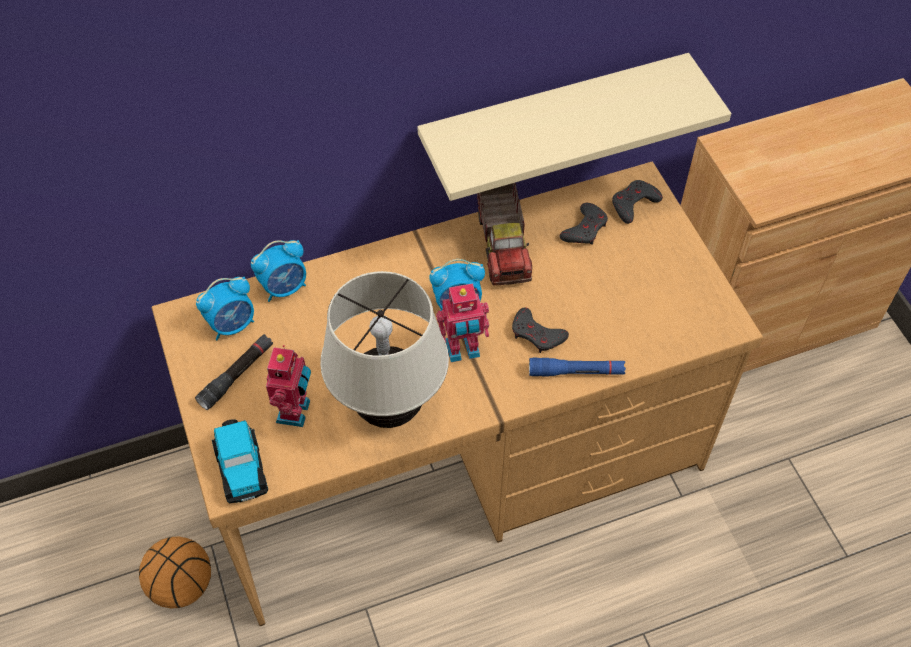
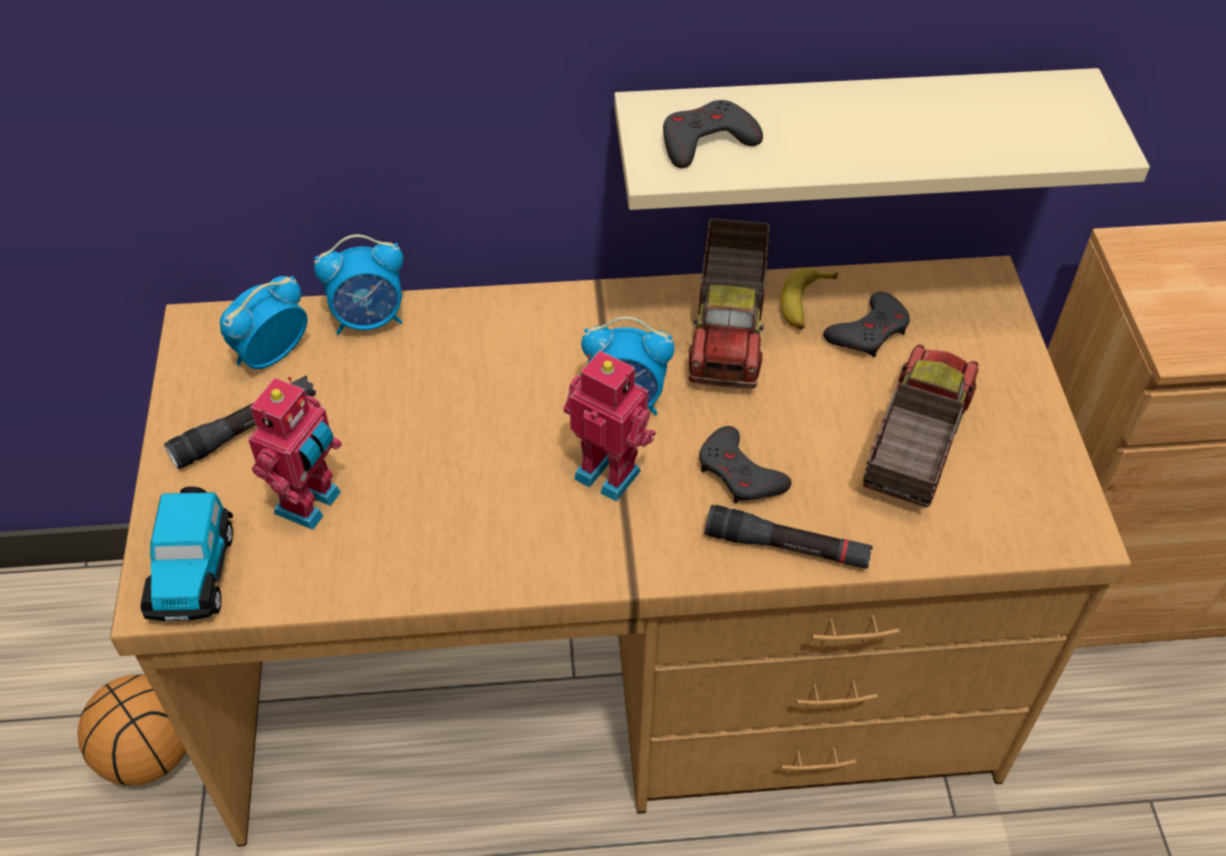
camera: 15 degrees right, 5 degrees down
alarm clock [196,276,254,340] -> alarm clock turned 150 degrees clockwise [220,276,307,369]
beige table lamp [320,271,449,428] -> none
toy robot [436,283,489,362] -> toy robot turned 150 degrees counterclockwise [564,351,656,502]
blue flashlight [529,358,626,376] -> black flashlight [705,505,873,569]
grey game controller [612,180,663,224] -> grey game controller moved to [663,100,763,168]
none -> banana [781,267,838,330]
none -> toy truck [863,344,978,507]

